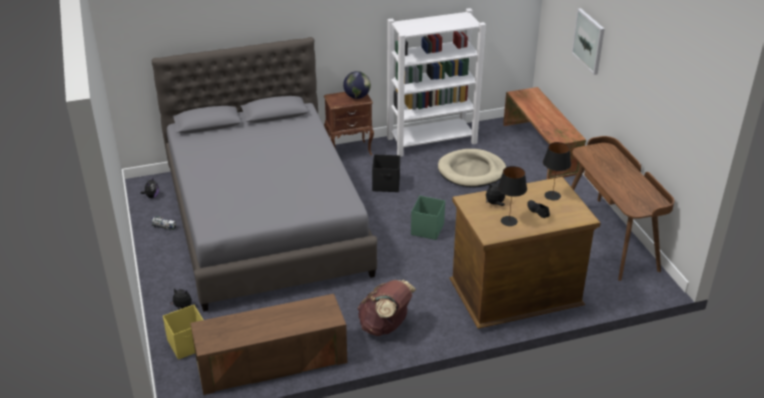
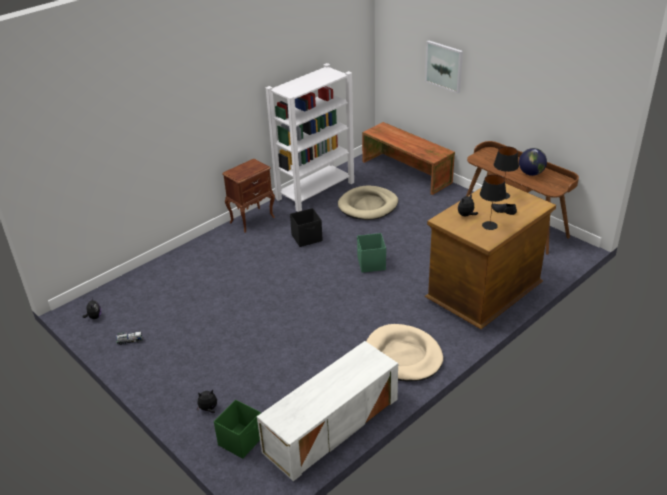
camera: 25 degrees left, 0 degrees up
grey bed [152,37,377,311] -> none
yellow storage box [163,305,203,360] -> green storage box [214,400,261,459]
brown bench [190,294,347,395] -> white bench [257,341,399,481]
globe [343,71,371,99] -> globe moved to [519,148,547,176]
brown backpack [357,280,416,336] -> beige dog bed [366,324,443,381]

